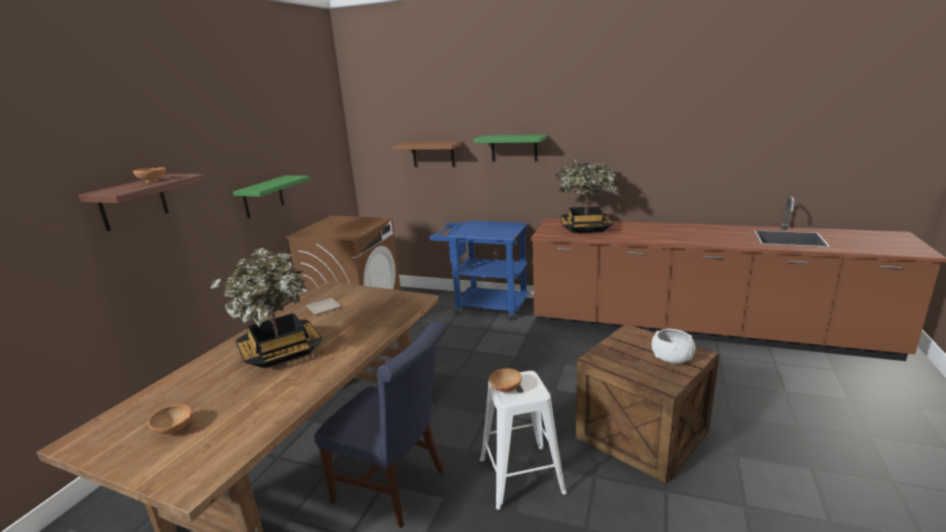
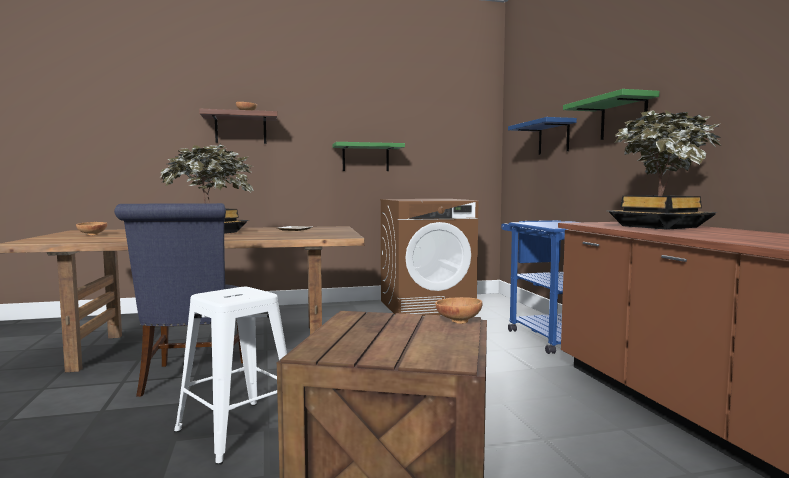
camera: 55 degrees right, 15 degrees down
brown shelf [392,142,462,167] -> blue shelf [508,117,577,155]
brown bowl [489,368,522,392] -> brown bowl moved to [435,297,483,324]
white bowl [651,329,695,364] -> none

